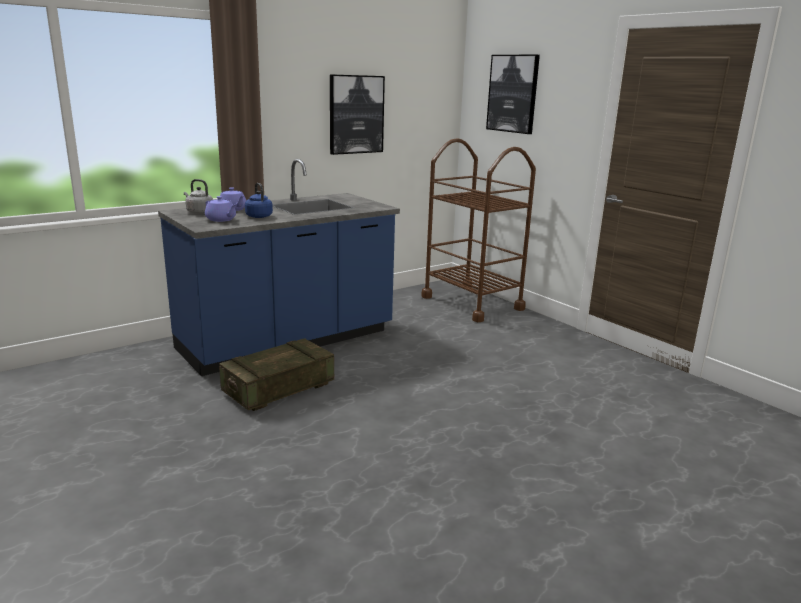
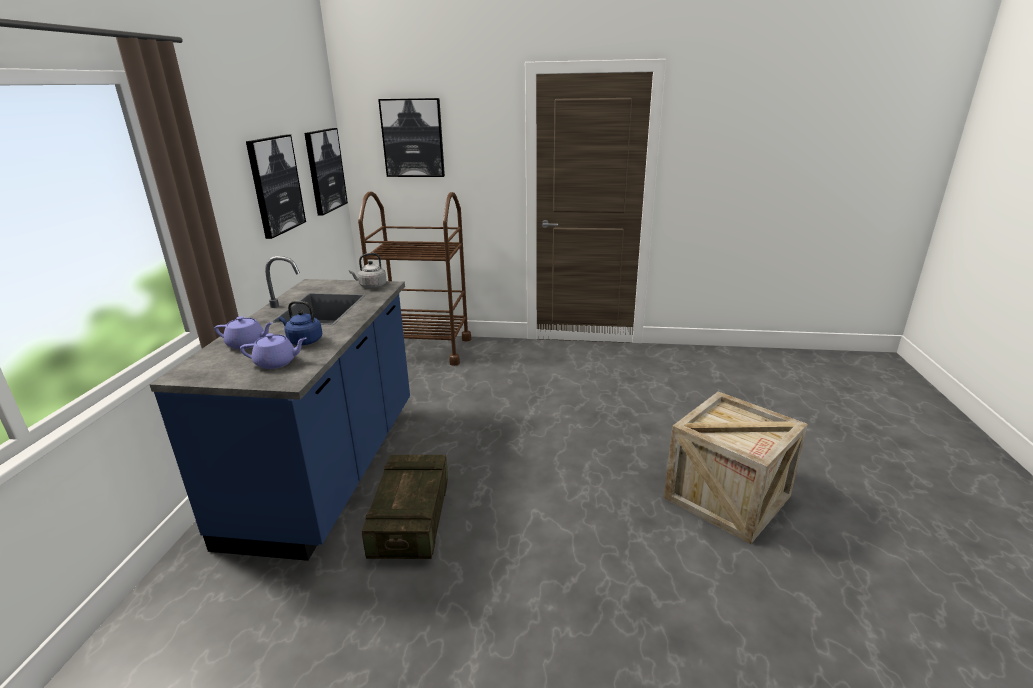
camera: 45 degrees left, 5 degrees up
grey kettle [184,179,213,214] -> grey kettle moved to [349,253,387,288]
none -> picture [304,128,348,216]
none -> crate [664,392,808,544]

